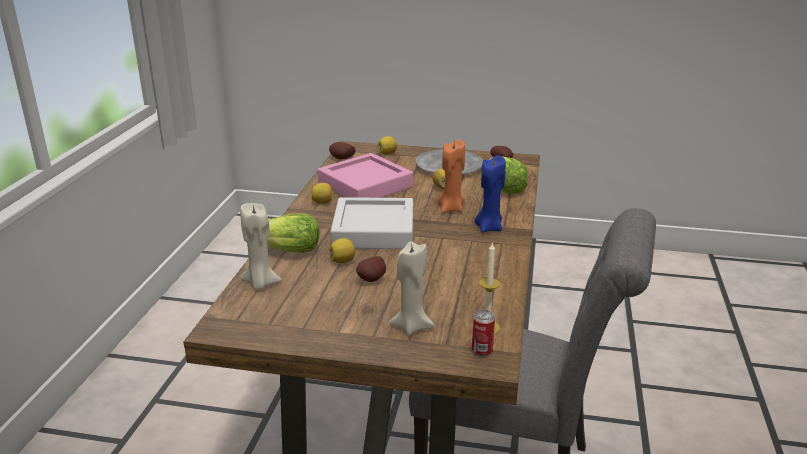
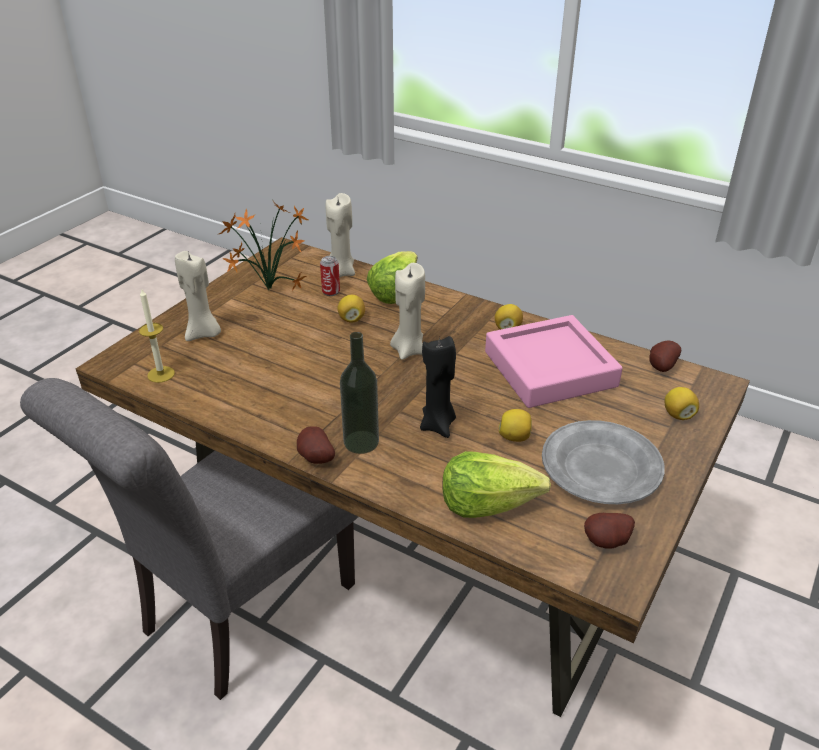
camera: 110 degrees right, 10 degrees up
grey tray [330,197,413,249] -> beige candle [390,263,425,360]
potato [356,256,386,282] -> potato moved to [297,426,335,464]
orange candle [438,139,465,212] -> black candle [420,336,456,438]
can [472,310,495,356] -> can moved to [320,256,340,296]
blue candle [475,155,506,233] -> bottle [340,332,379,454]
none -> potted plant [217,201,308,290]

